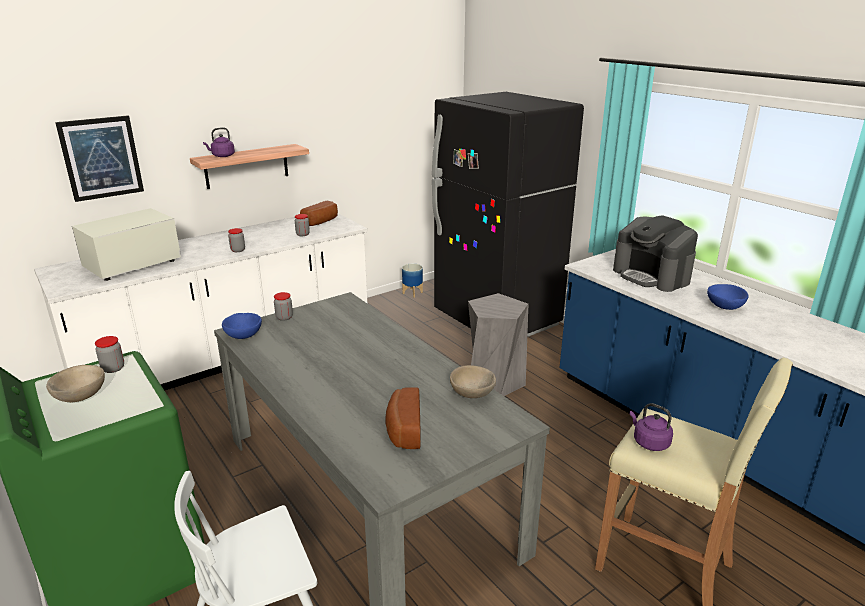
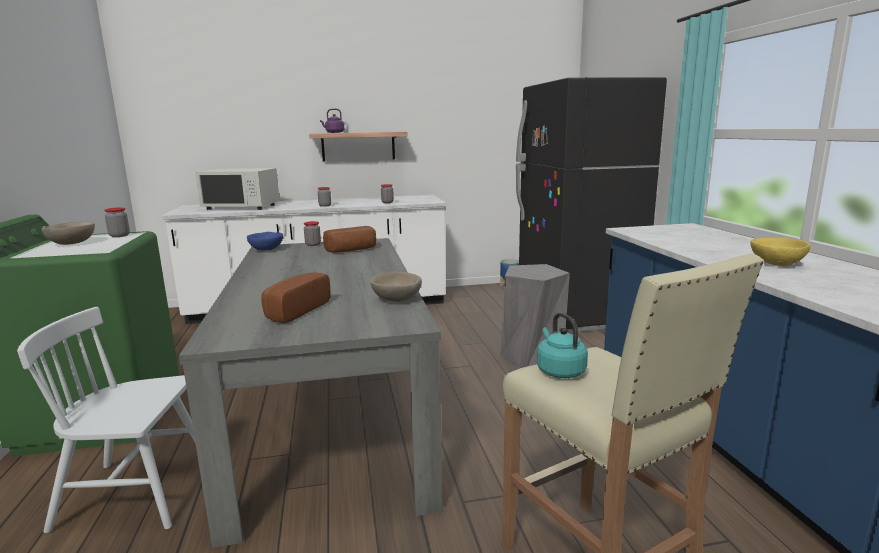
camera: 25 degrees right, 10 degrees down
picture [55,115,144,202] -> none
white microwave [72,208,181,281] -> white microwave turned 150 degrees counterclockwise [195,168,280,210]
bread [300,201,338,226] -> bread moved to [323,226,376,253]
coffee machine [613,215,698,292] -> none
purple kettle [629,403,673,451] -> turquoise kettle [537,313,588,378]
blue bowl [707,284,749,310] -> yellow bowl [750,238,810,266]

